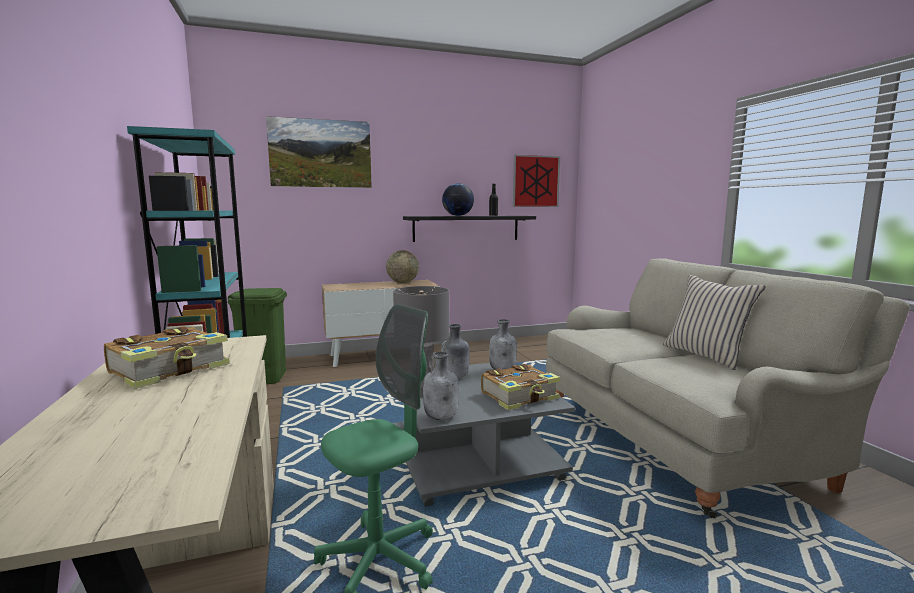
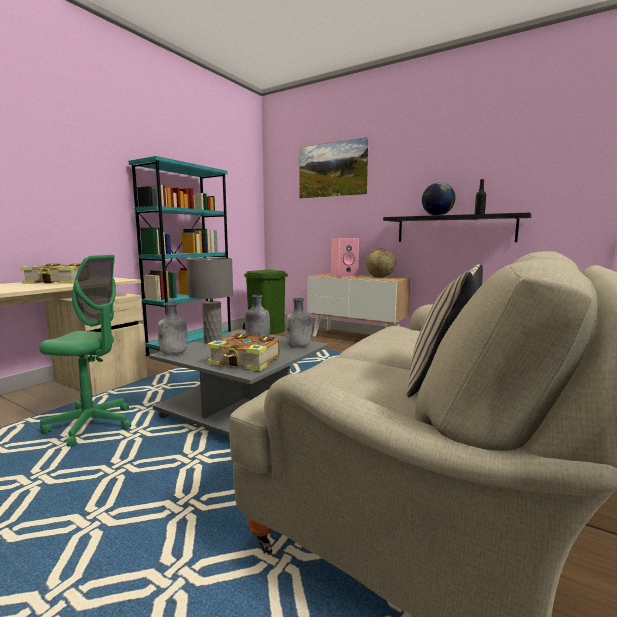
camera: 50 degrees right, 0 degrees up
picture [513,155,560,207] -> none
none -> pink speaker [331,238,359,277]

